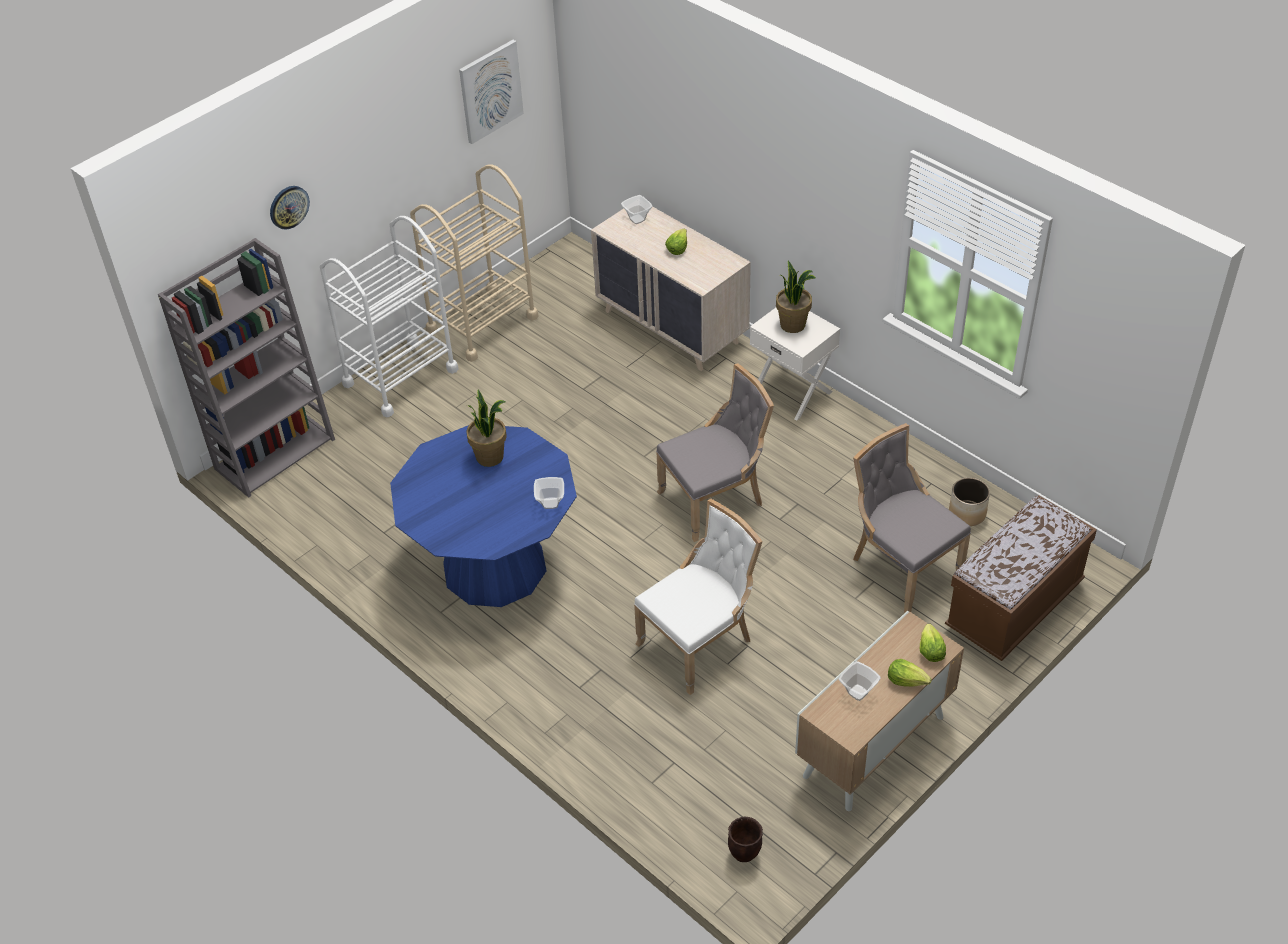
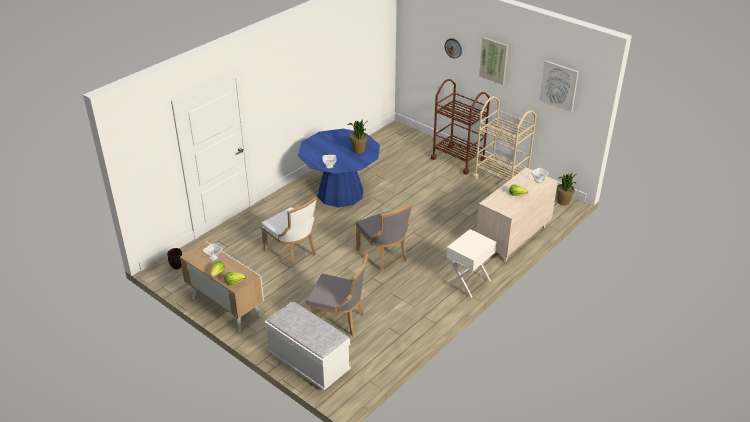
camera: 85 degrees right, 10 degrees down
grey bookcase [158,238,335,498] -> none
white cart [320,216,459,417] -> brown cart [431,79,490,175]
potted plant [776,261,816,333] -> potted plant moved to [556,173,577,205]
grey chair [853,423,971,613] -> grey chair turned 60 degrees clockwise [306,253,368,337]
brown bench [945,495,1097,661] -> white bench [264,302,351,390]
planter [949,478,990,526] -> none
none -> picture [479,37,508,85]

